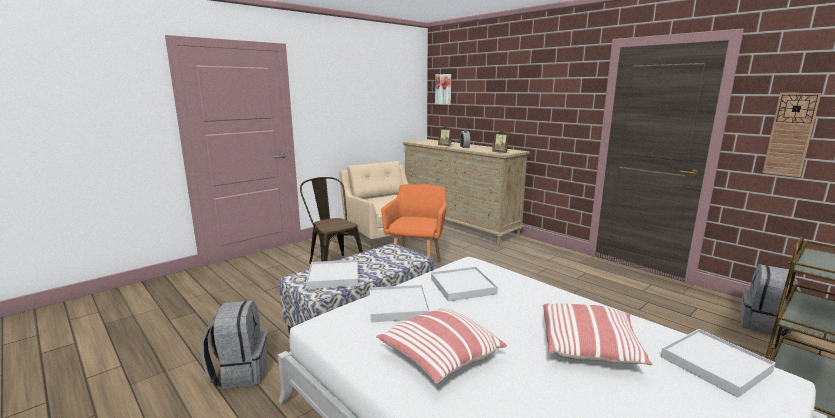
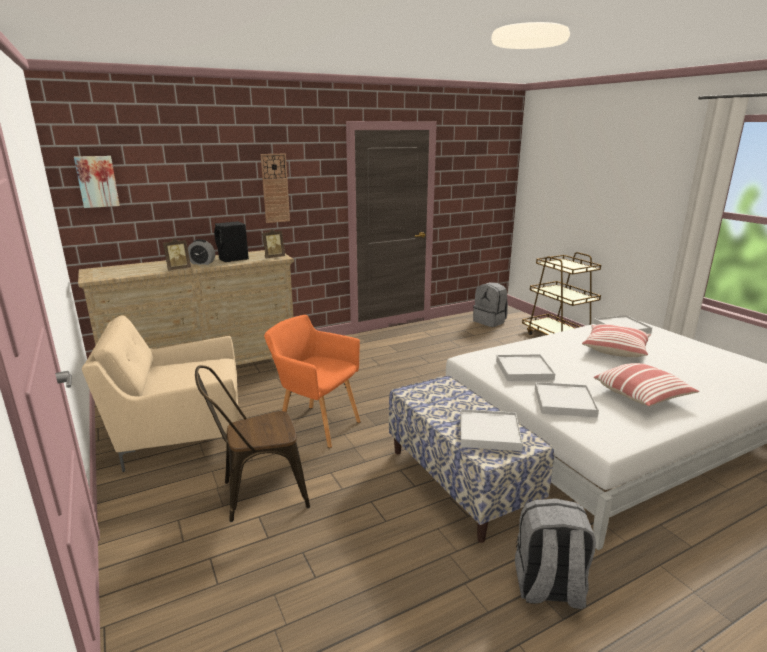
camera: 75 degrees left, 5 degrees up
wall clock [762,93,821,177] -> wall clock moved to [261,154,290,223]
none -> black speaker [214,221,249,262]

